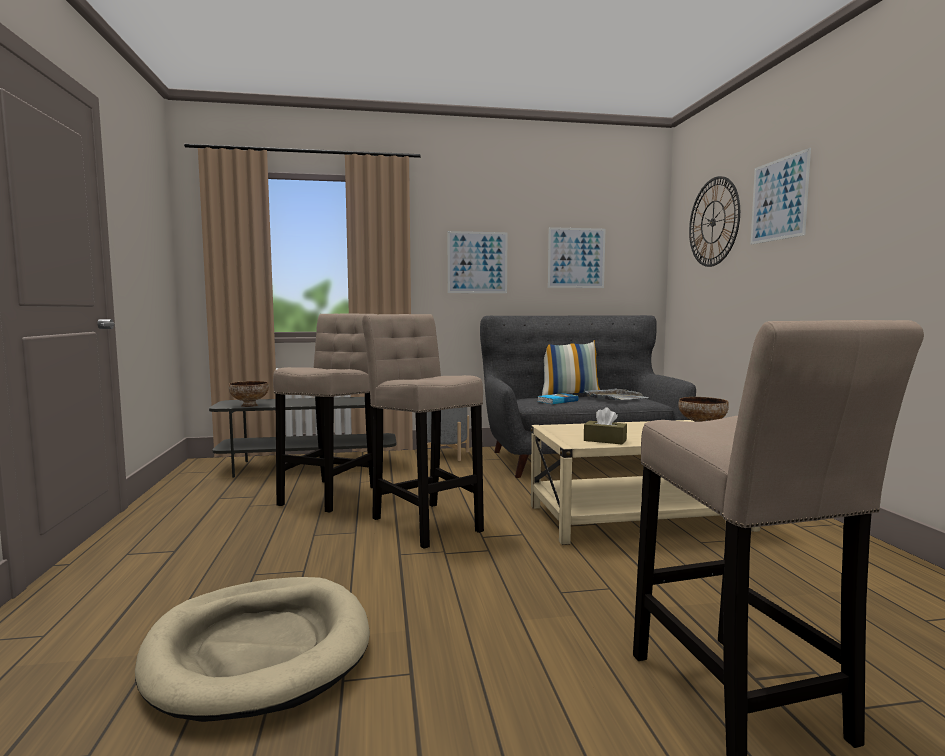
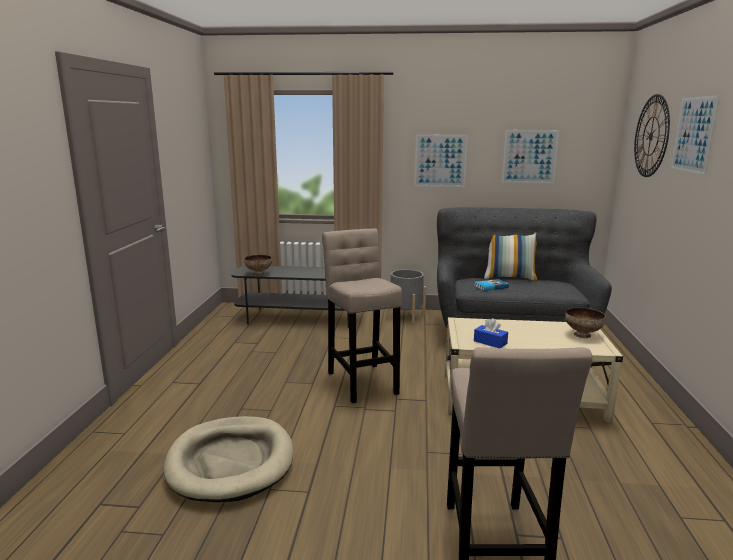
camera: 15 degrees right, 10 degrees up
beige stool [273,314,376,513] -> none
grey tray [584,389,649,400] -> none
brown tissue box [584,407,627,445] -> blue tissue box [474,318,508,348]

